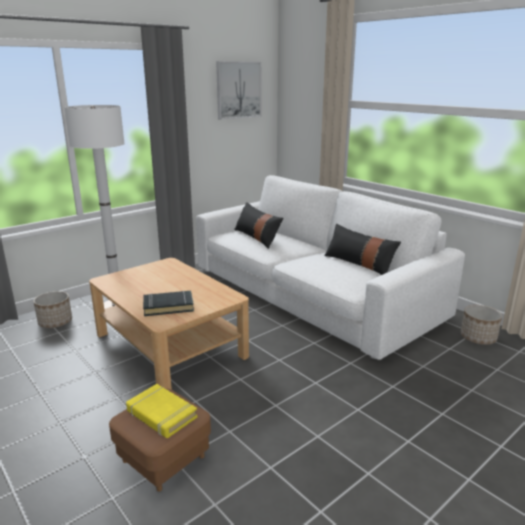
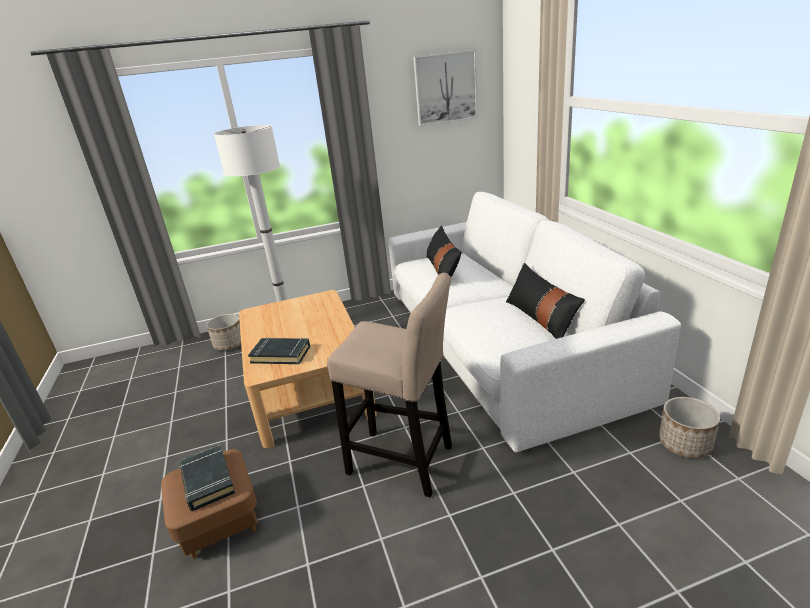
camera: 25 degrees right, 5 degrees up
yellow book [126,384,197,438] -> black book [180,445,235,511]
none -> beige stool [327,272,452,497]

